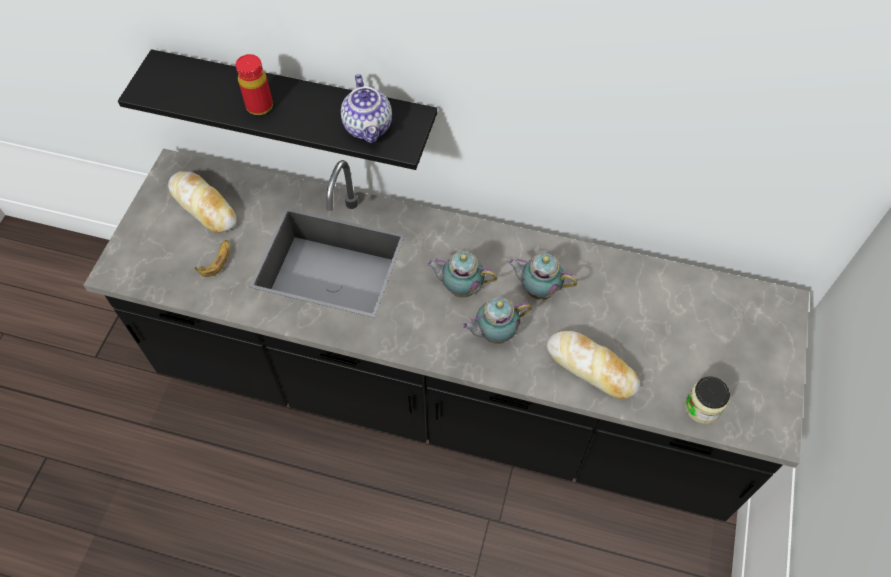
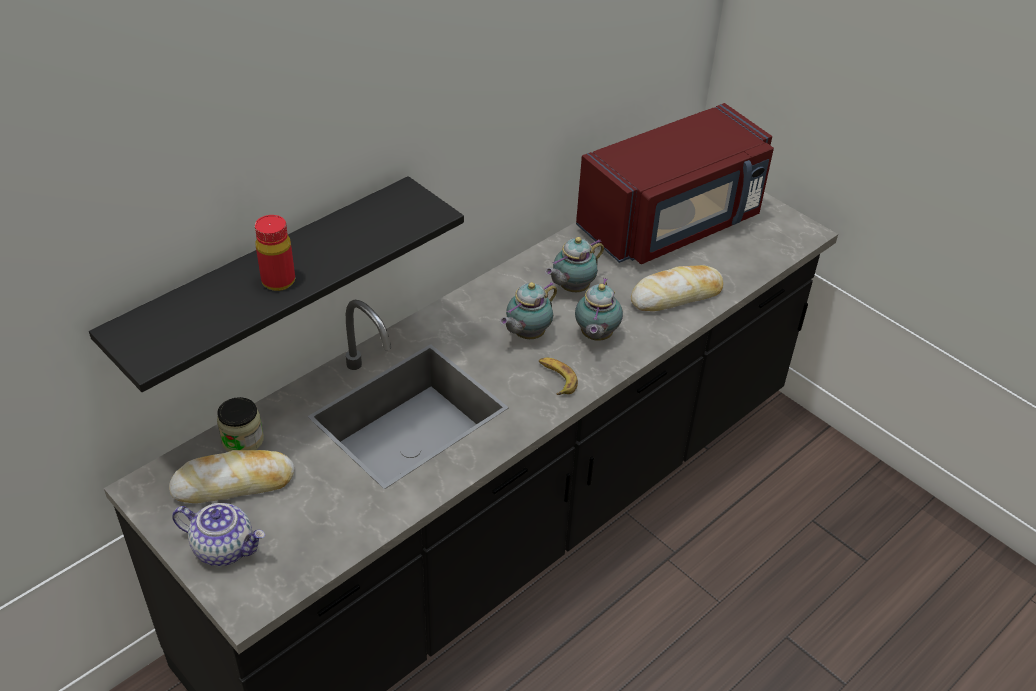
camera: 60 degrees left, 15 degrees down
banana [195,240,229,277] -> banana moved to [539,358,578,395]
teapot [341,74,392,143] -> teapot moved to [172,503,265,566]
jar [685,376,730,424] -> jar moved to [217,397,264,452]
none -> red microwave [576,103,774,264]

